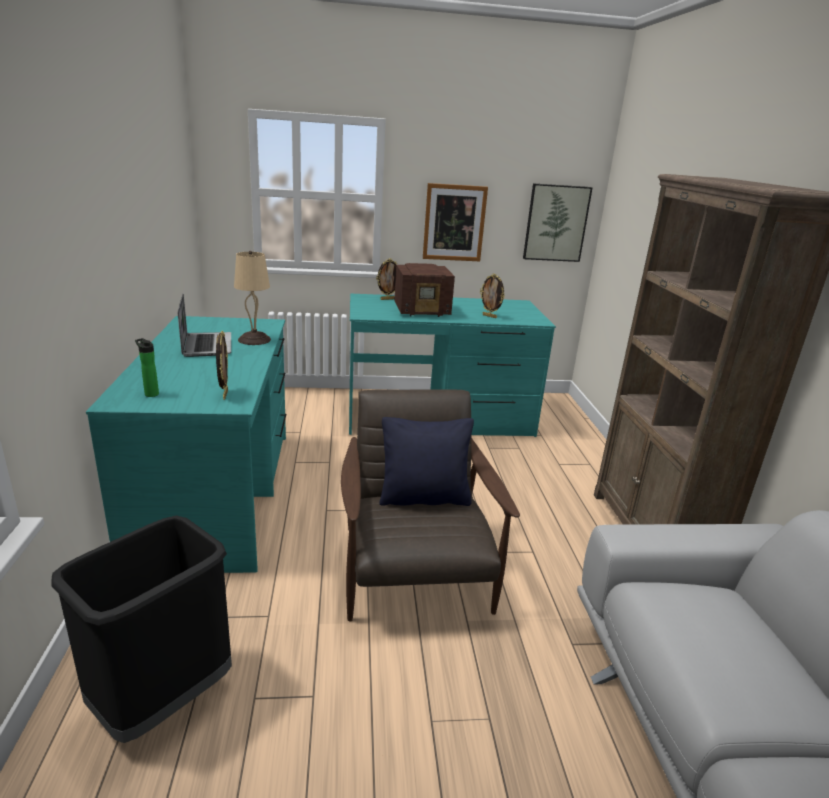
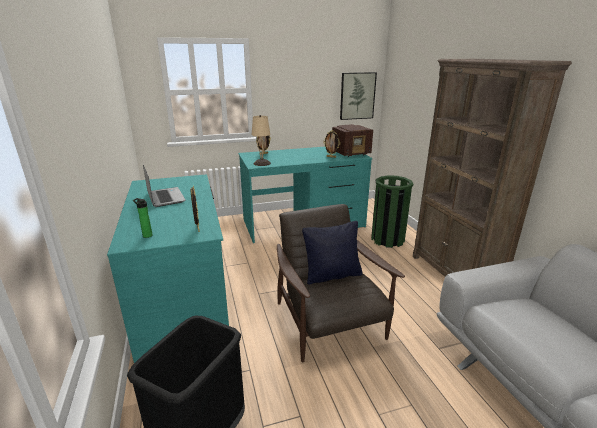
camera: 10 degrees left, 0 degrees up
beige table lamp [234,251,271,345] -> beige table lamp moved to [252,115,271,166]
radio [394,263,455,317] -> radio moved to [332,124,373,157]
picture [423,183,488,261] -> none
none -> green trash can [371,175,413,248]

